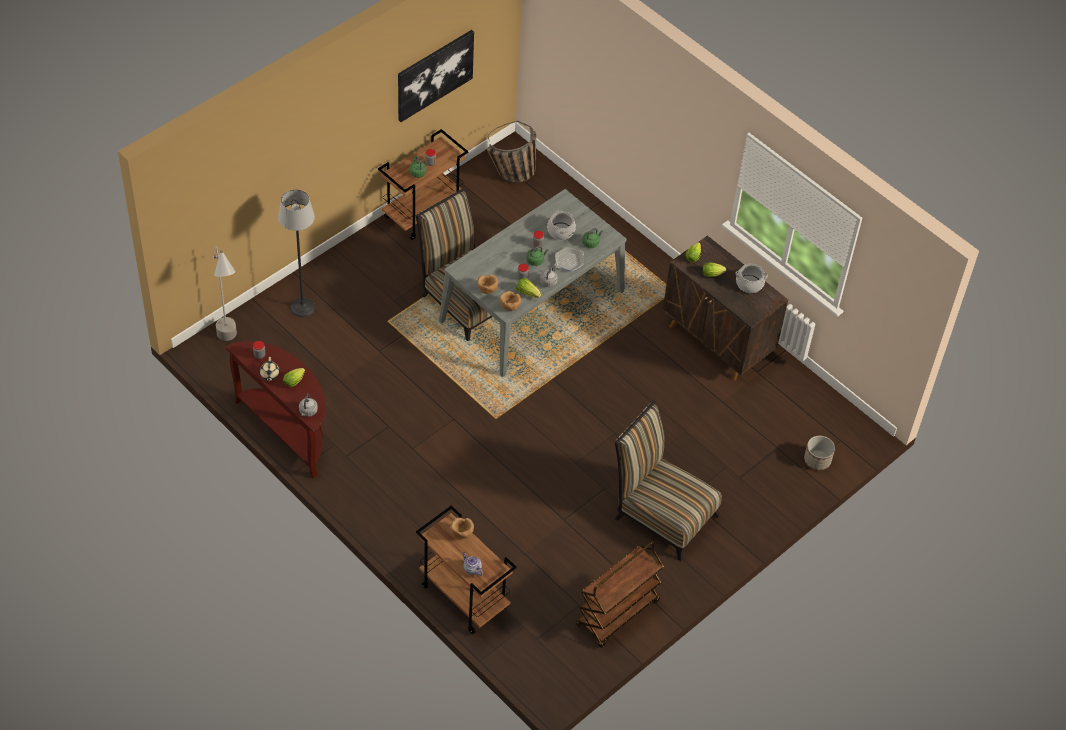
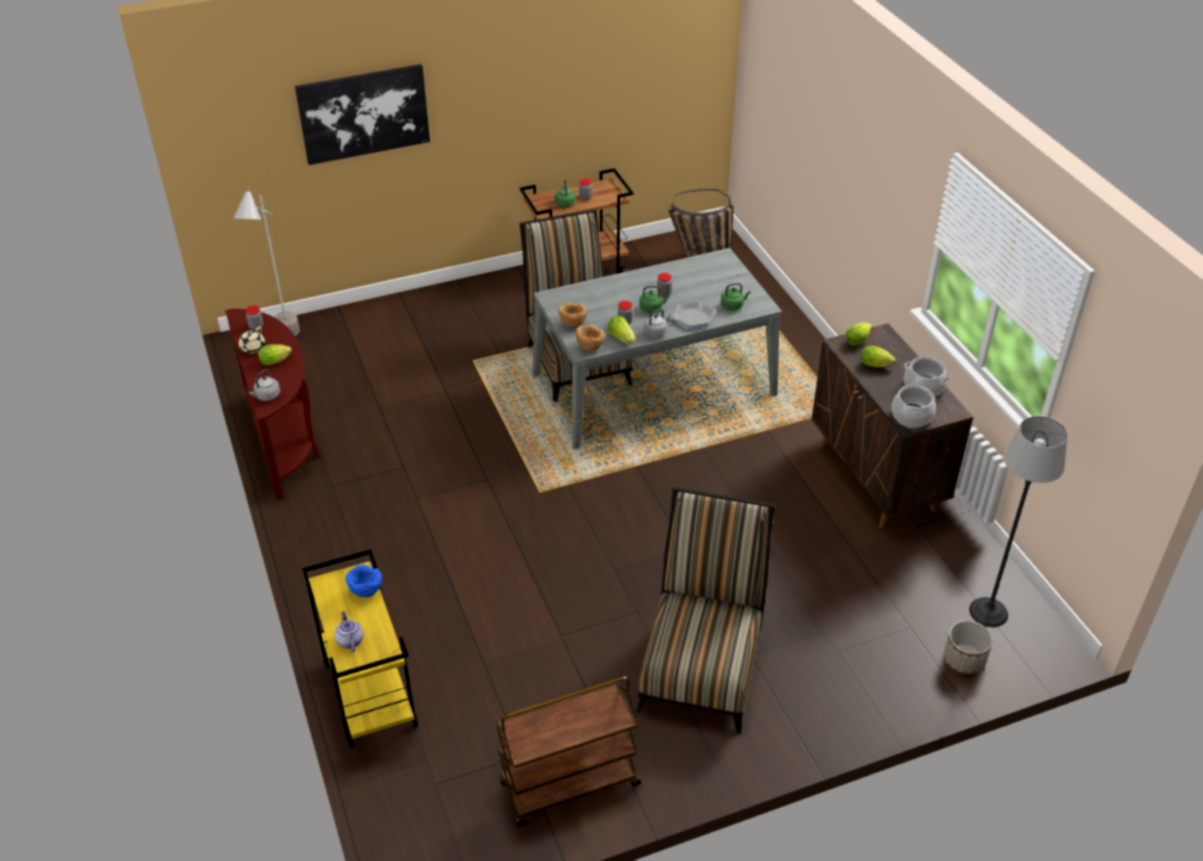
camera: 25 degrees right, 10 degrees down
floor lamp [278,189,315,317] -> floor lamp moved to [969,416,1068,627]
picture [398,30,474,122] -> picture moved to [295,64,430,165]
brown cart [416,505,517,634] -> yellow cart [302,550,418,748]
brown bowl [451,518,474,539] -> blue bowl [346,565,382,597]
cooking pot [547,210,576,240] -> cooking pot moved to [892,383,936,428]
chair [615,400,722,561] -> chair turned 45 degrees clockwise [636,487,775,733]

